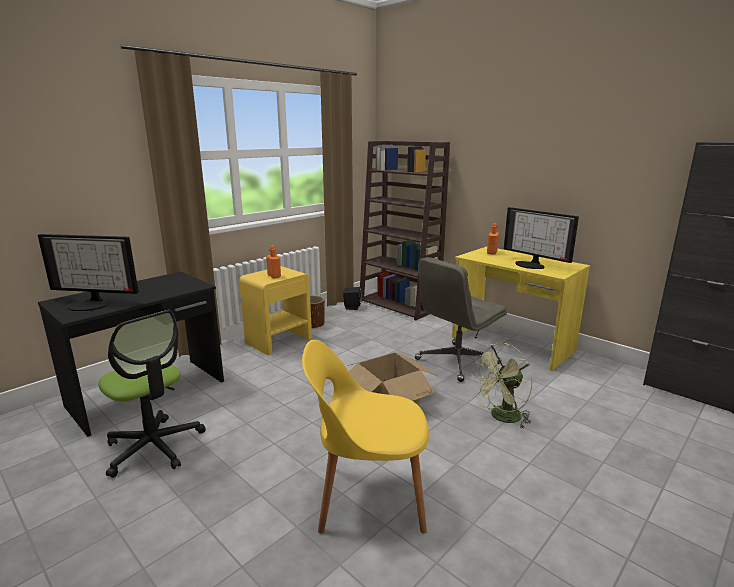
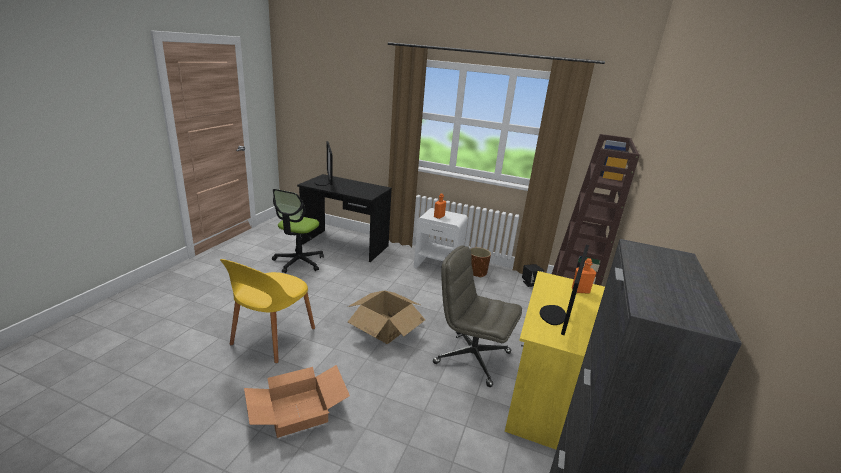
camera: 65 degrees right, 5 degrees up
yellow nightstand [239,266,312,356] -> white nightstand [414,208,468,268]
yellow chair [302,340,429,533] -> yellow chair turned 135 degrees counterclockwise [220,259,315,363]
green fan [471,343,532,429] -> none
none -> cardboard box [244,365,350,438]

